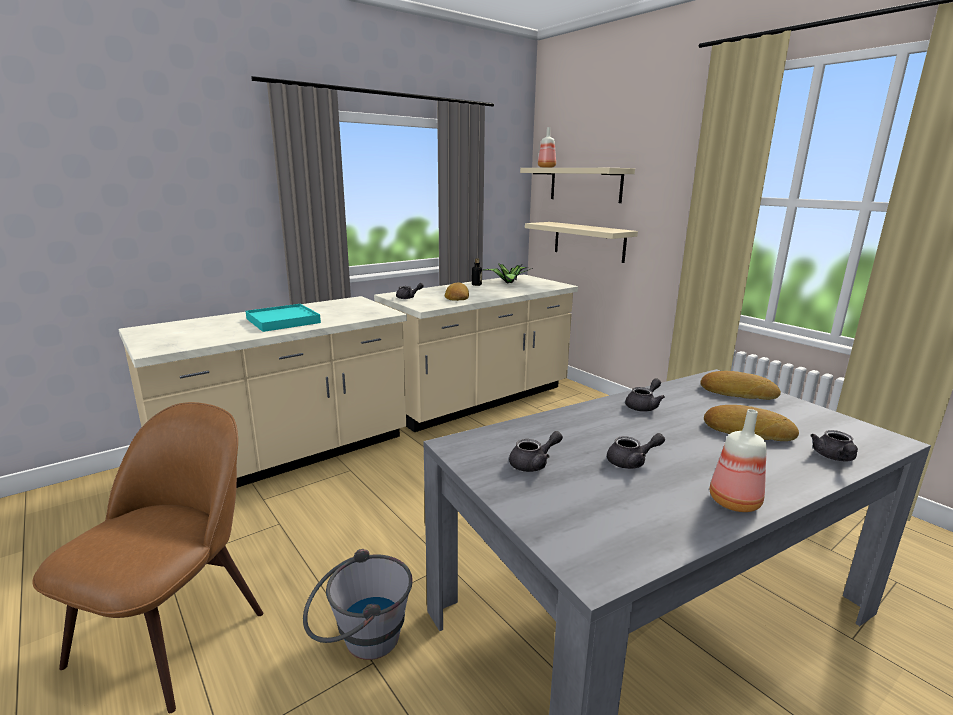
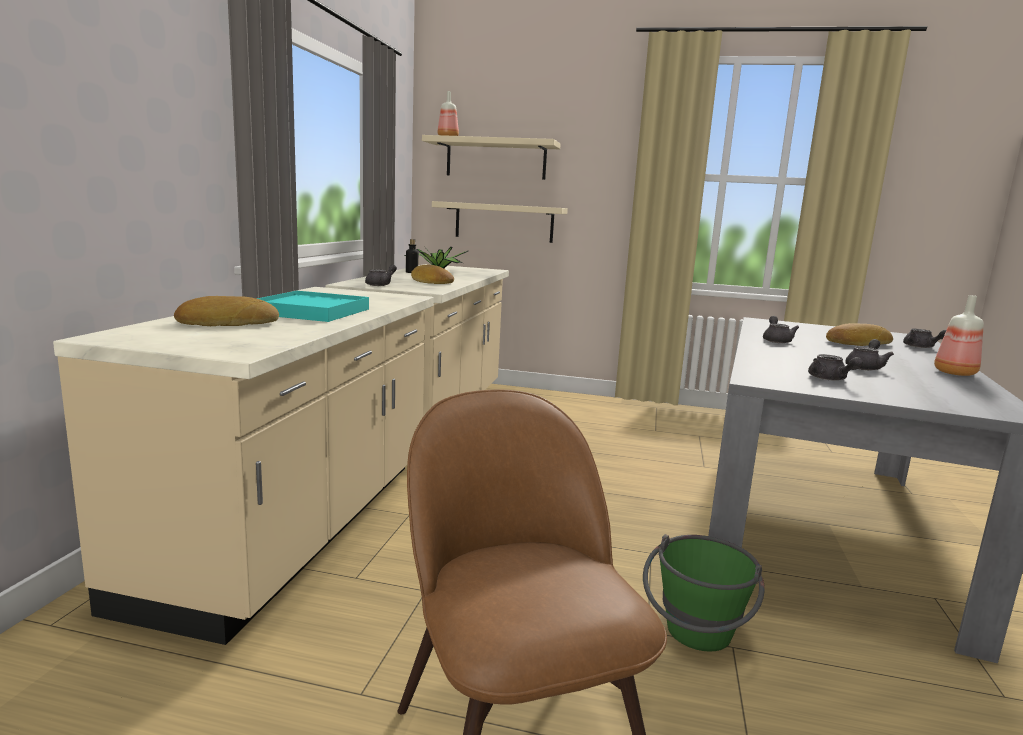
camera: 40 degrees left, 5 degrees down
grey bucket [303,549,413,660] -> green bucket [643,534,765,652]
grey teapot [509,431,563,472] -> grey teapot turned 135 degrees clockwise [808,354,863,380]
bread [700,371,781,400] -> bread moved to [174,296,279,326]

